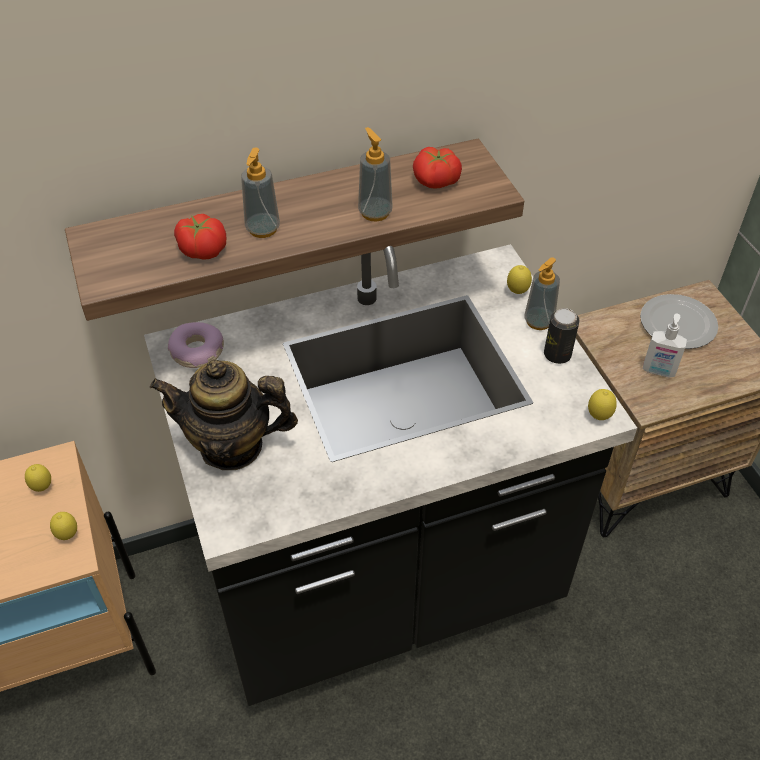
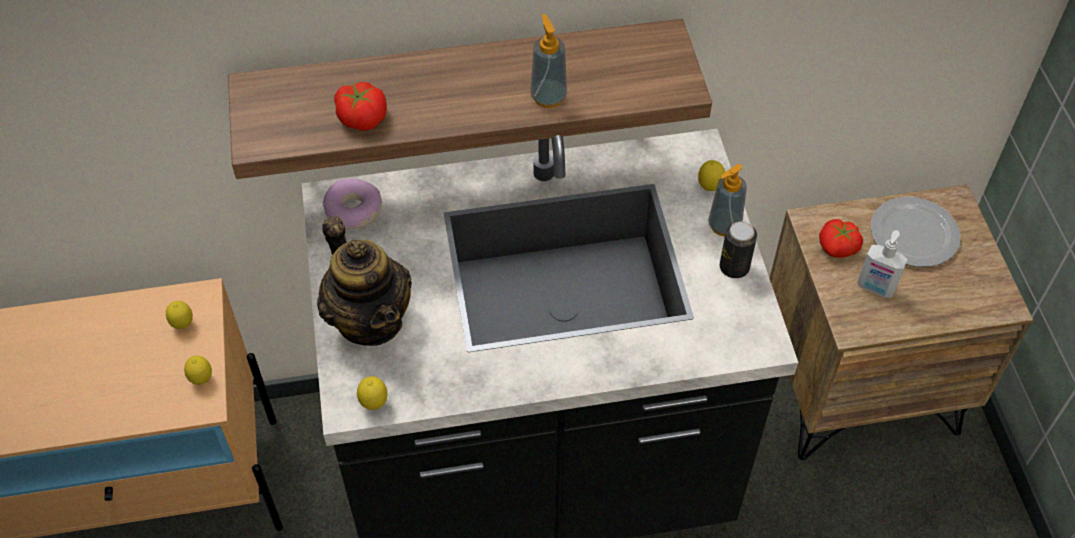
camera: 10 degrees right, 5 degrees up
teapot [150,359,298,470] -> teapot turned 135 degrees counterclockwise [317,217,412,346]
soap dispenser [241,148,280,238] -> none
tomato [413,147,462,189] -> tomato moved to [819,219,863,258]
lemon [588,389,617,420] -> lemon moved to [357,376,388,410]

